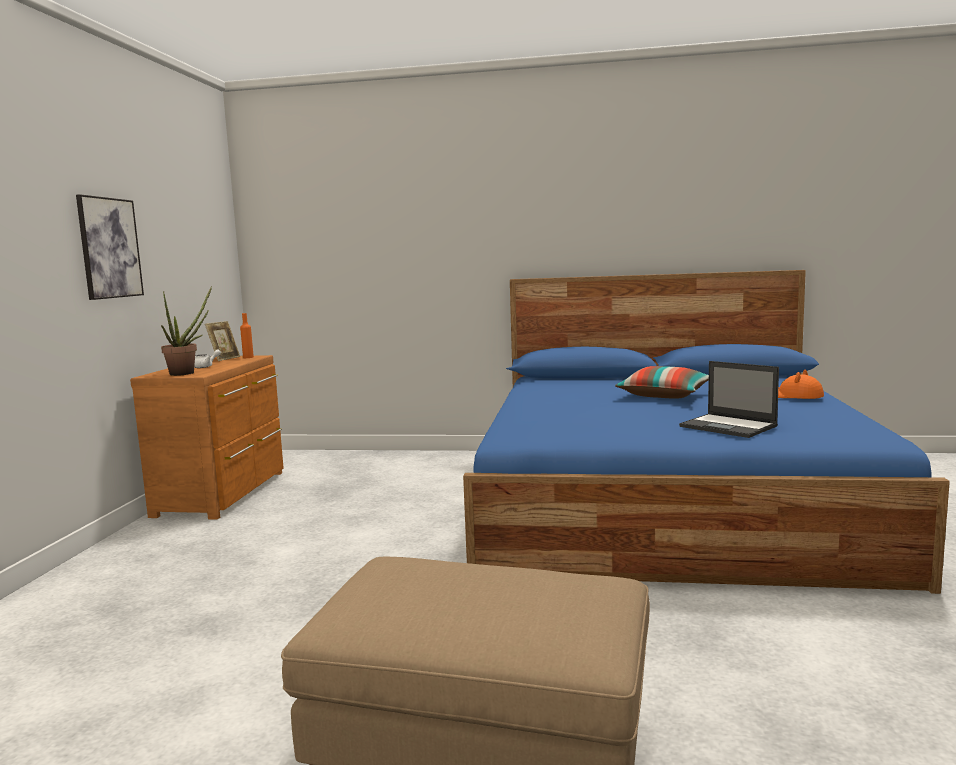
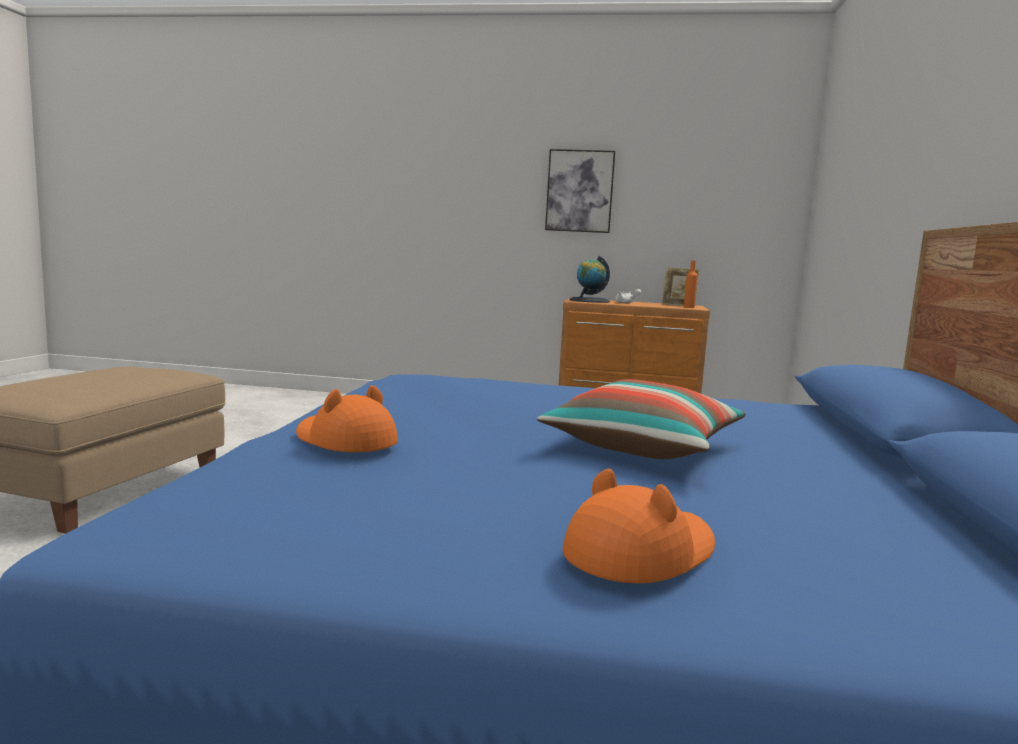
camera: 90 degrees right, 0 degrees up
potted plant [161,286,212,376] -> globe [569,256,610,303]
laptop [679,361,779,438] -> orange hat [296,385,398,452]

